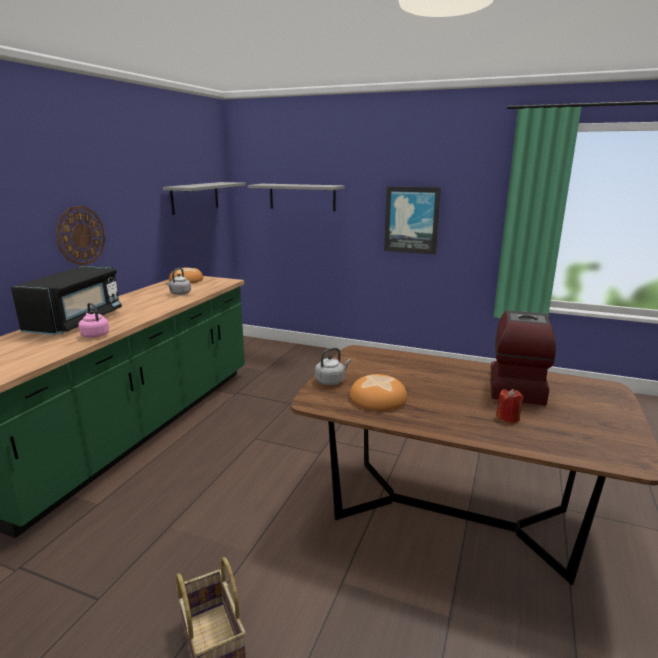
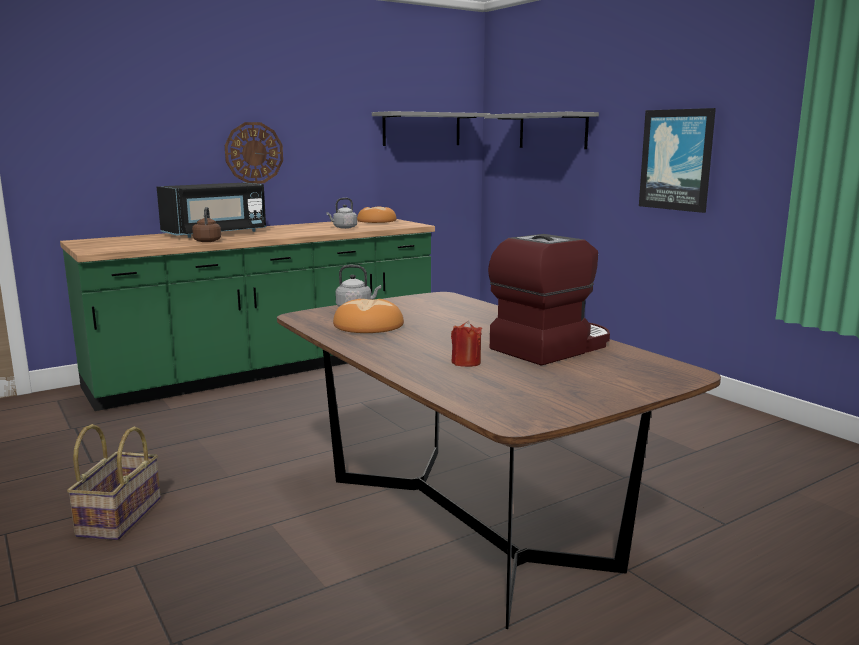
camera: 35 degrees right, 5 degrees down
pink kettle [78,303,109,338] -> brown kettle [192,207,221,242]

